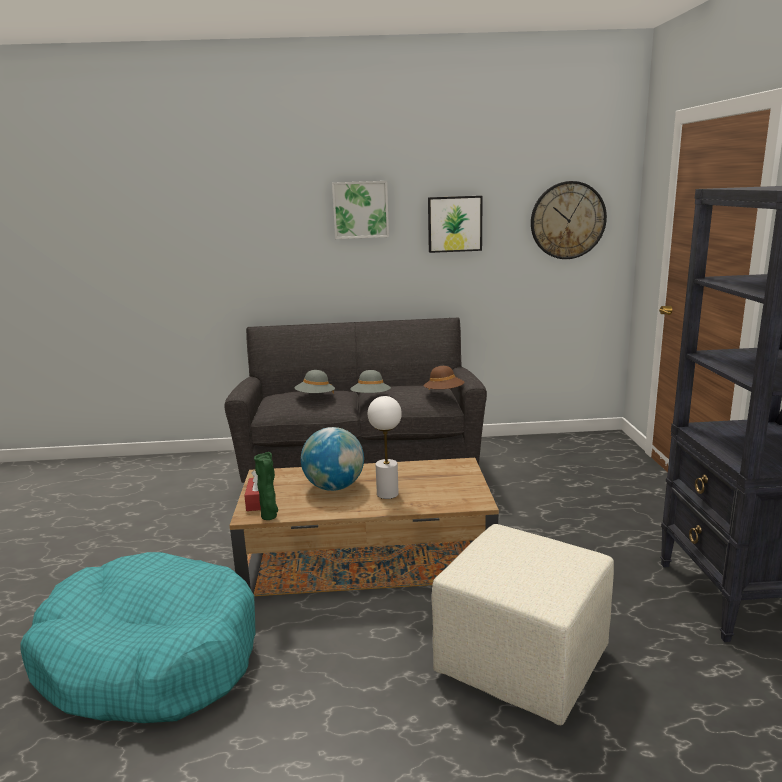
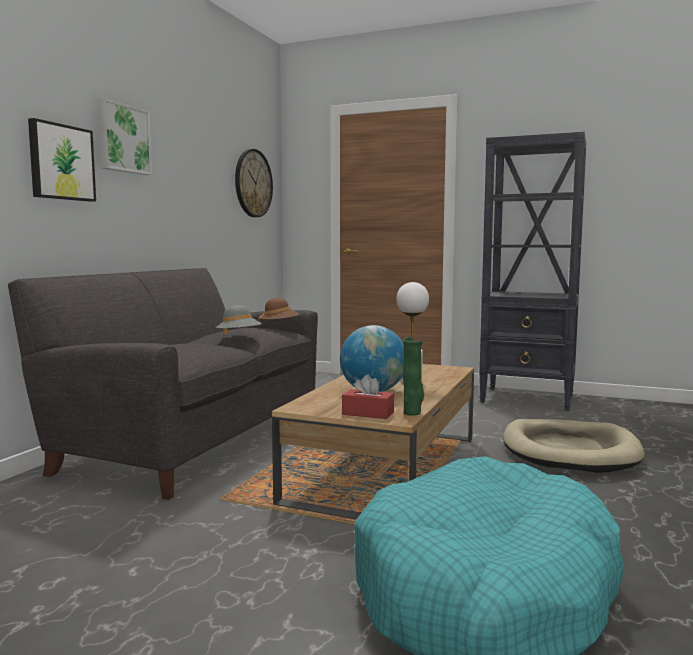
camera: 65 degrees left, 10 degrees down
grey hat [294,370,335,394] -> none
picture [428,196,483,253] -> picture moved to [28,118,96,202]
beige ottoman [431,524,614,725] -> beige dog bed [503,419,645,473]

